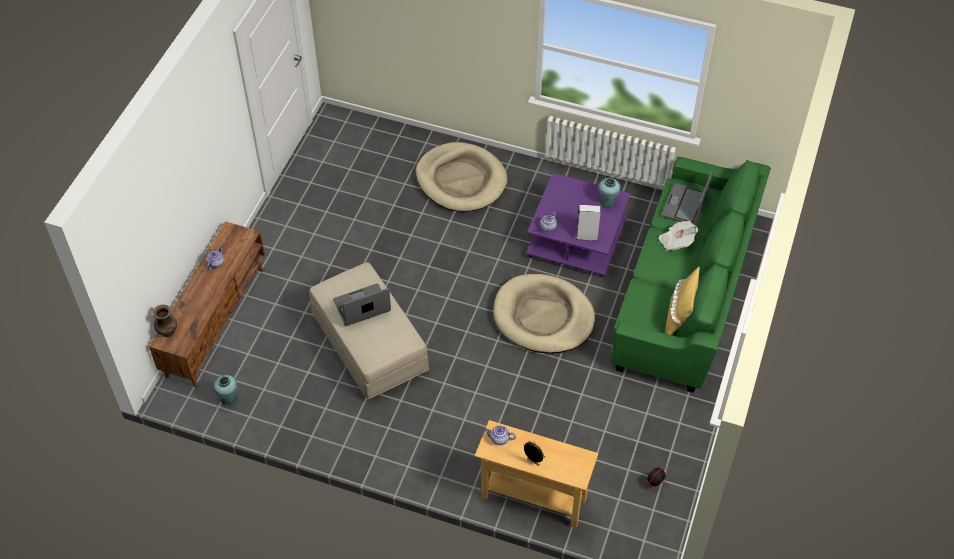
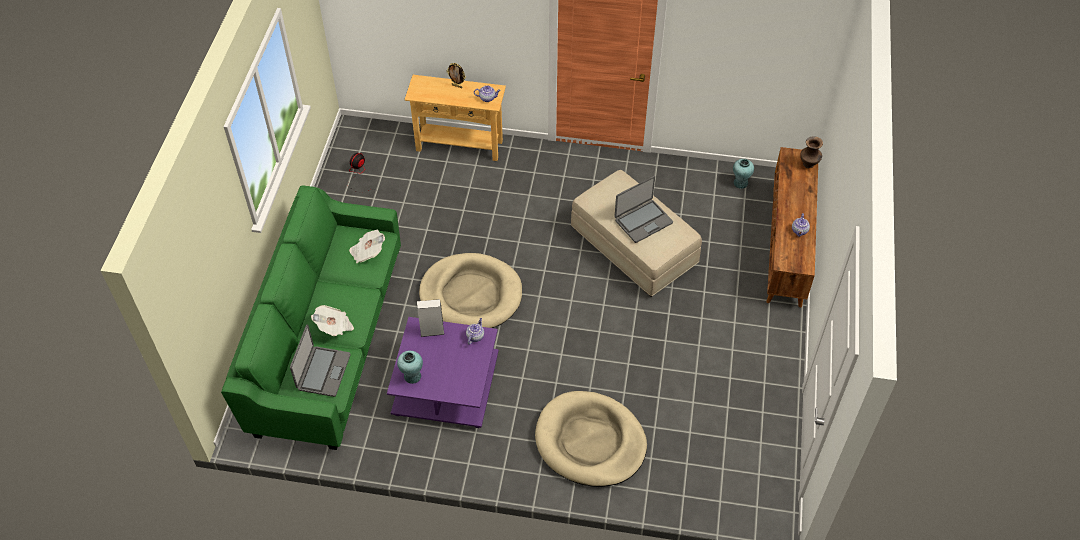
camera: 170 degrees right, 0 degrees up
yellow pillow [665,267,700,335] -> none
none -> newspaper [349,230,385,263]

